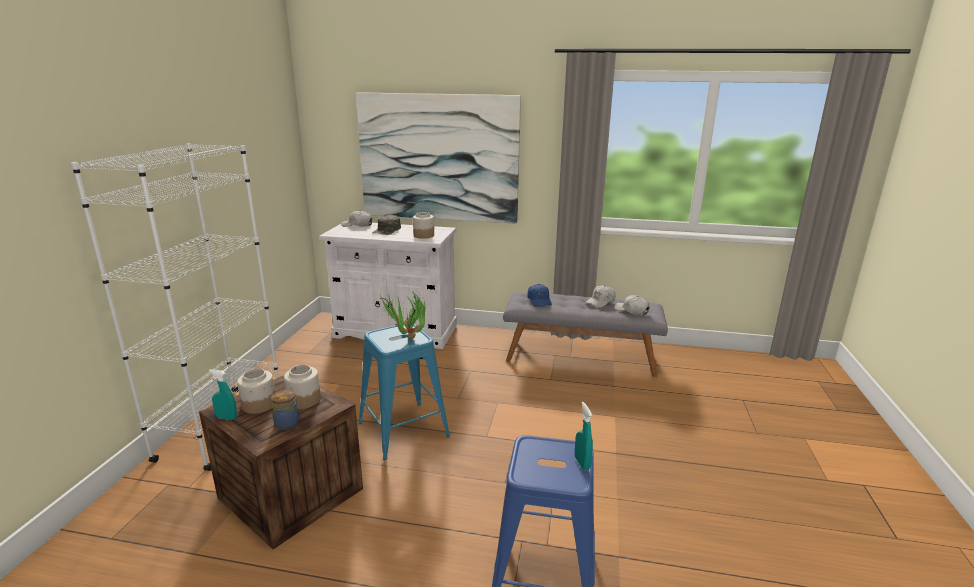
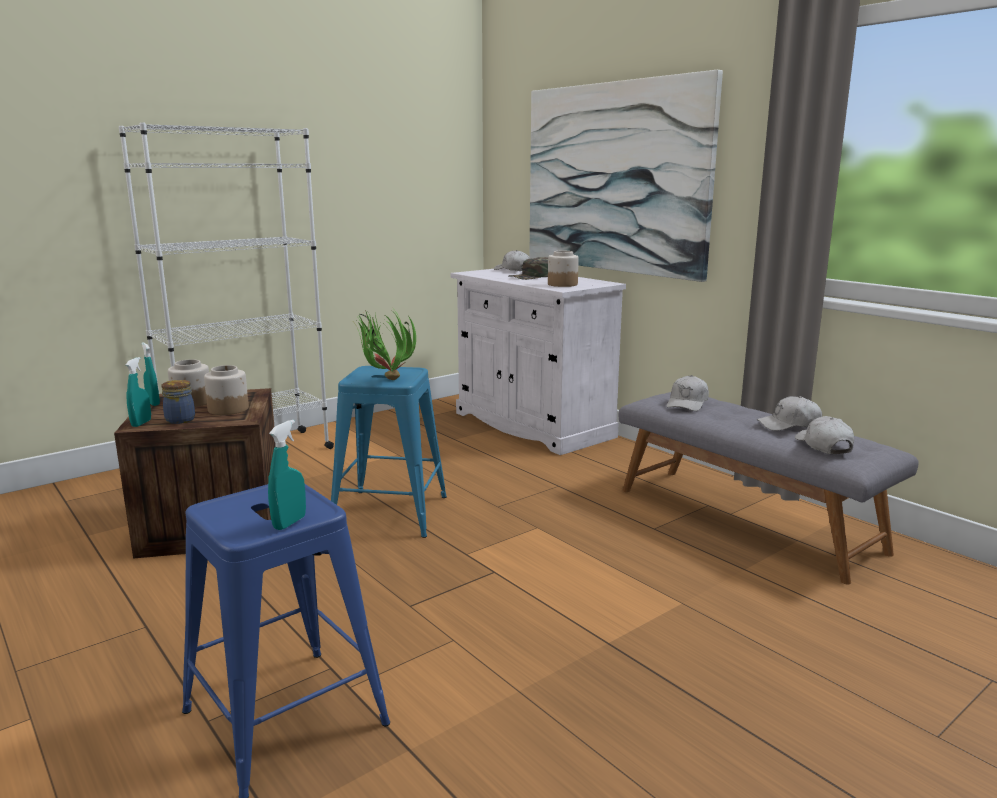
camera: 40 degrees right, 5 degrees down
blue cap [527,284,552,307] -> white cap [666,375,709,411]
none -> turquoise spray bottle [126,357,151,427]

